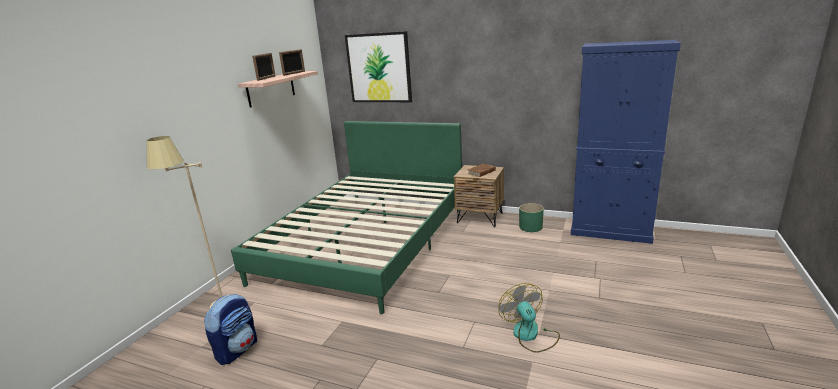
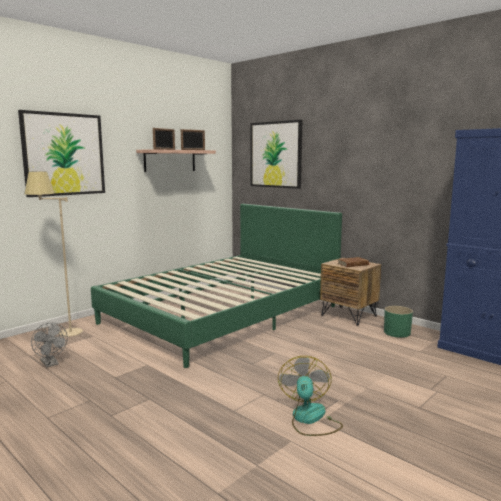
camera: 20 degrees right, 10 degrees down
backpack [204,294,257,365] -> grey fan [31,323,68,367]
none -> picture [18,110,105,197]

